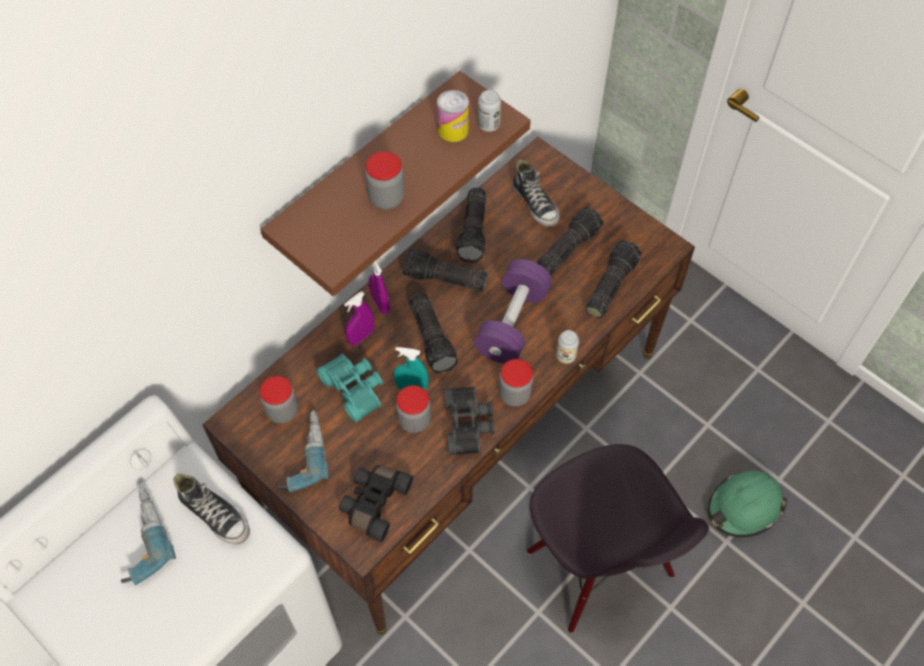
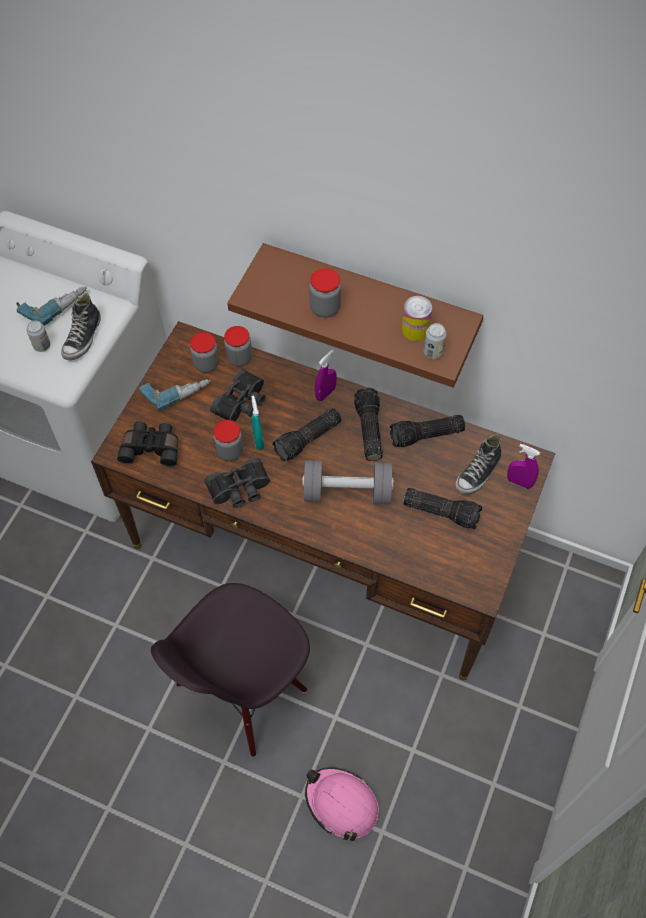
camera: 70 degrees right, 0 degrees up
turquoise binoculars [316,354,383,423] -> black binoculars [210,369,266,422]
purple spray bottle [344,291,374,346] -> purple spray bottle moved to [507,444,540,489]
purple dumbbell [474,259,552,364] -> grey dumbbell [302,460,393,504]
jar [499,359,533,407] -> jar moved to [224,326,252,366]
can [556,330,579,364] -> can moved to [27,321,50,352]
flashlight [586,240,641,318] -> none
green hard hat [708,471,787,537] -> pink hard hat [305,767,379,841]

